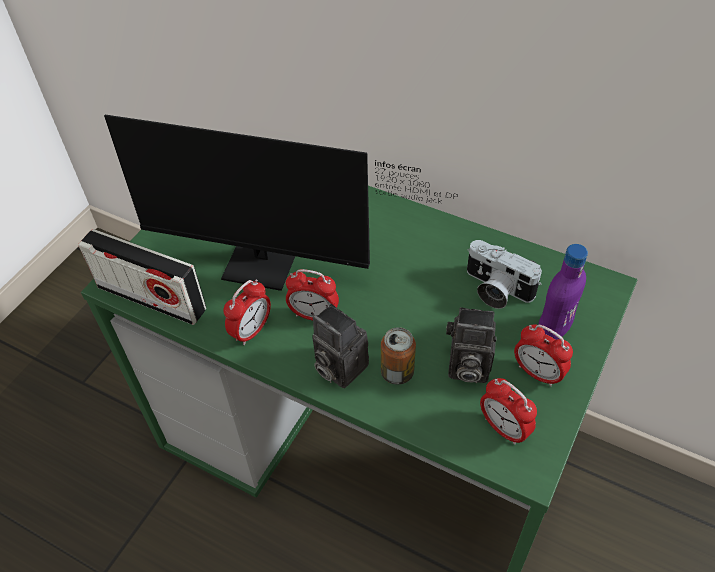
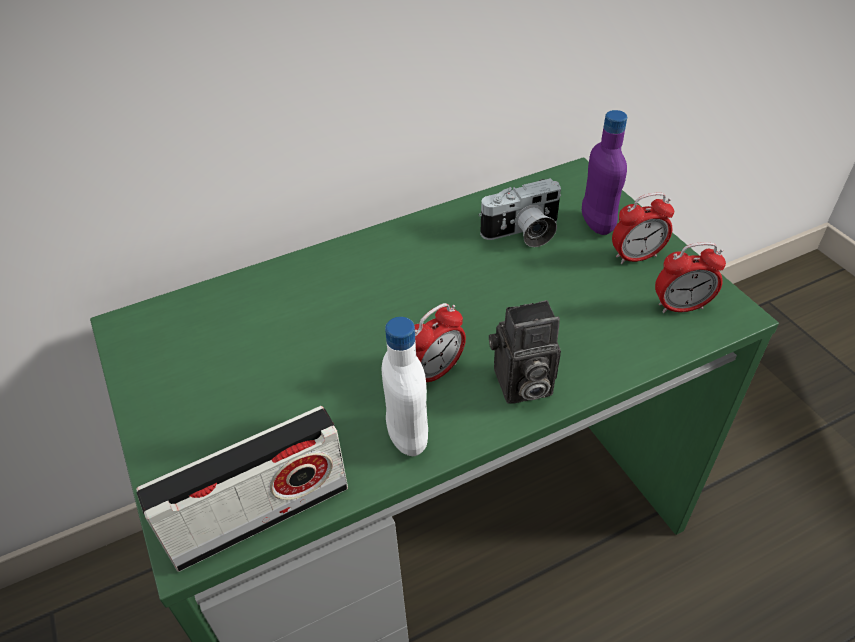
camera: 55 degrees left, 5 degrees down
monitor [104,115,458,291] -> none
alarm clock [223,279,271,345] -> white bottle [382,317,428,456]
can [381,327,416,385] -> none
camera [446,307,497,383] -> none

